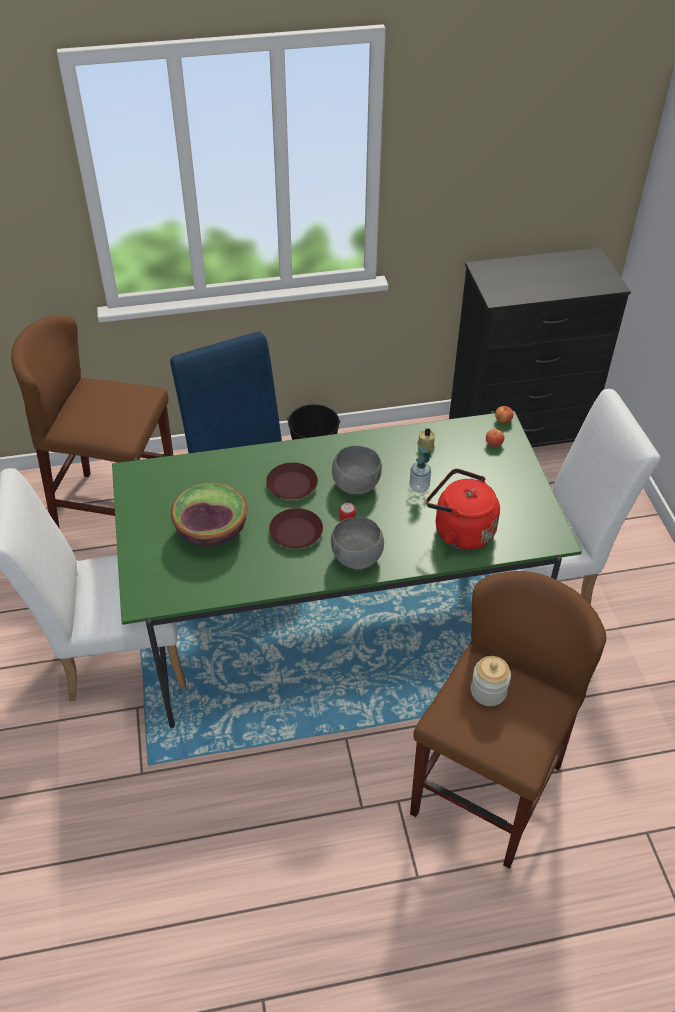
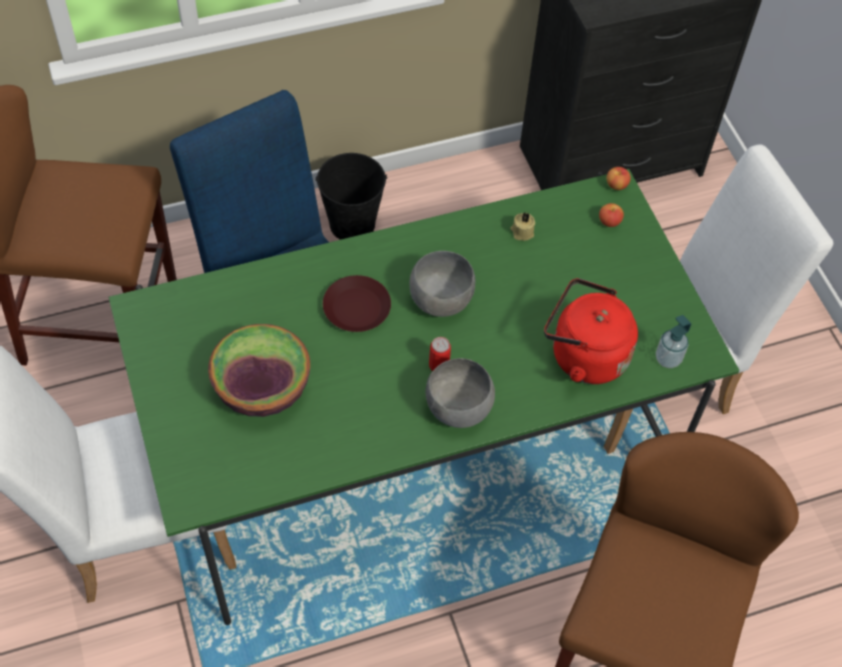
camera: 10 degrees left, 10 degrees up
brown plate [269,508,323,548] -> none
soap dispenser [409,447,431,493] -> soap dispenser moved to [656,315,692,368]
jar [471,656,511,706] -> none

